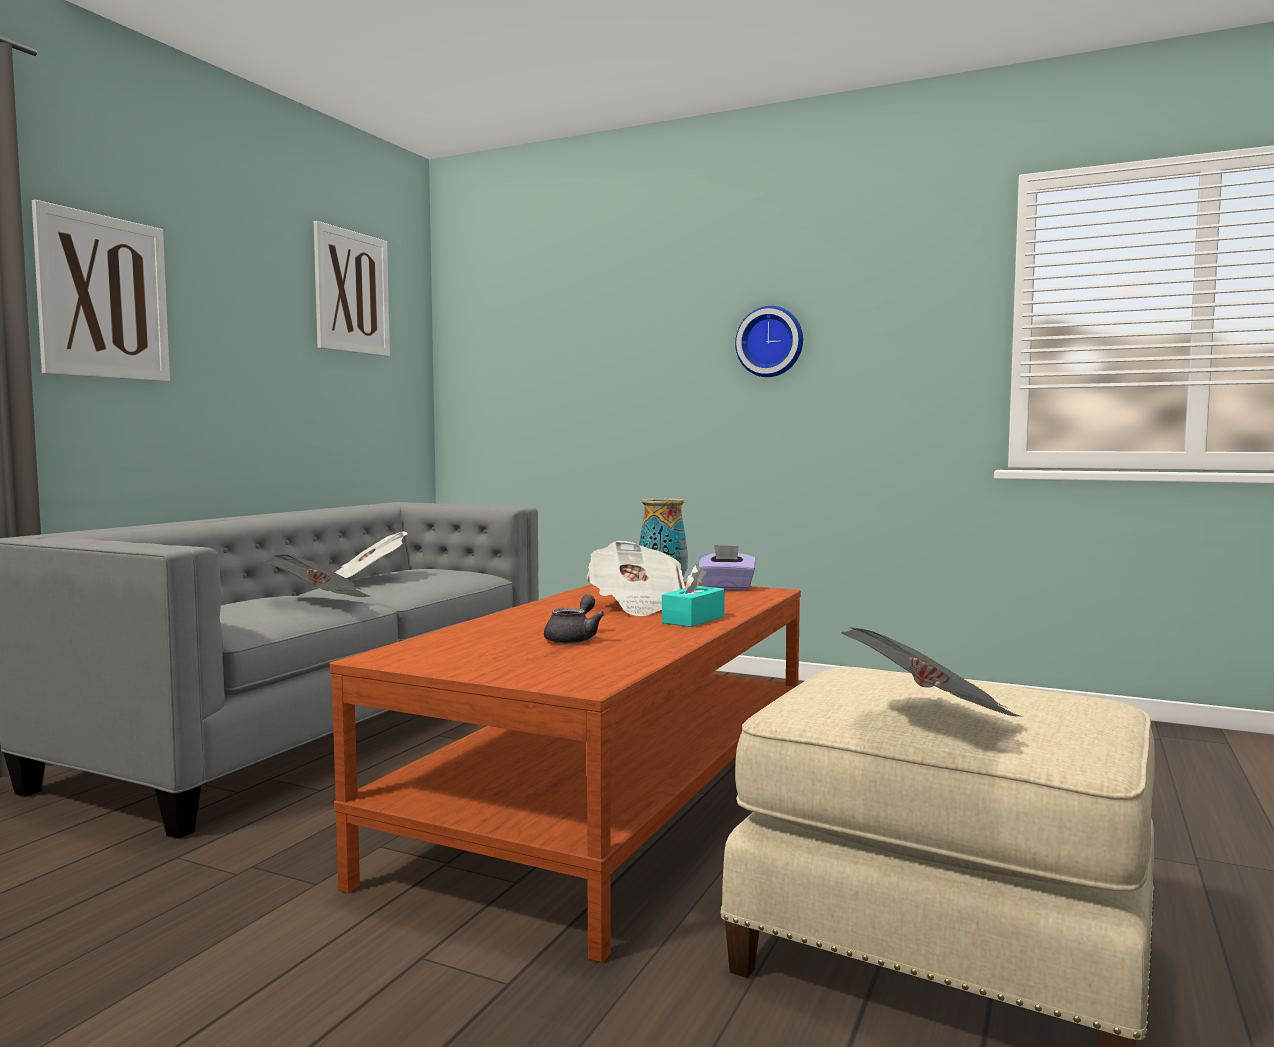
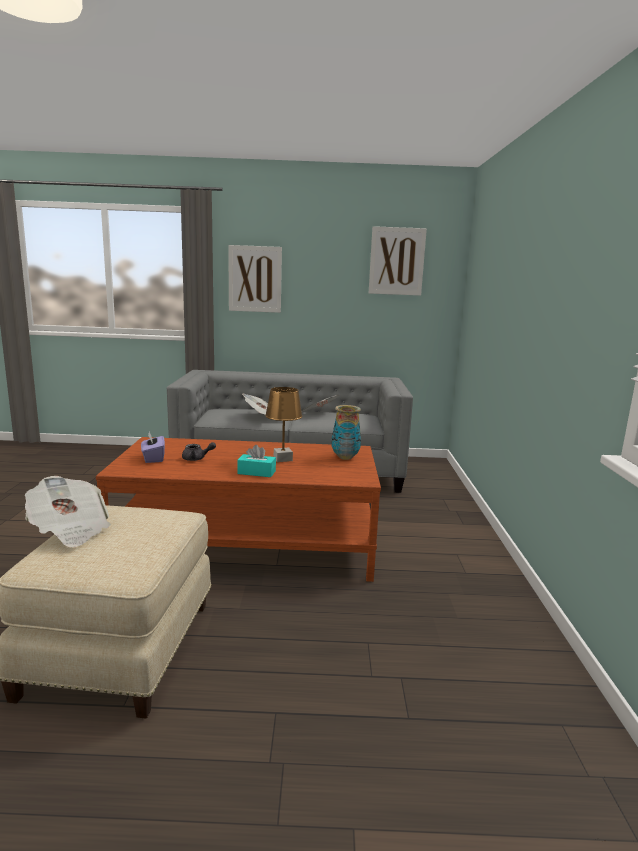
camera: 65 degrees right, 10 degrees up
newspaper [587,541,685,616] -> brown table lamp [265,387,303,462]
purple tissue box [699,545,756,590] -> purple tissue box moved to [141,431,165,463]
wall clock [735,306,803,377] -> none

